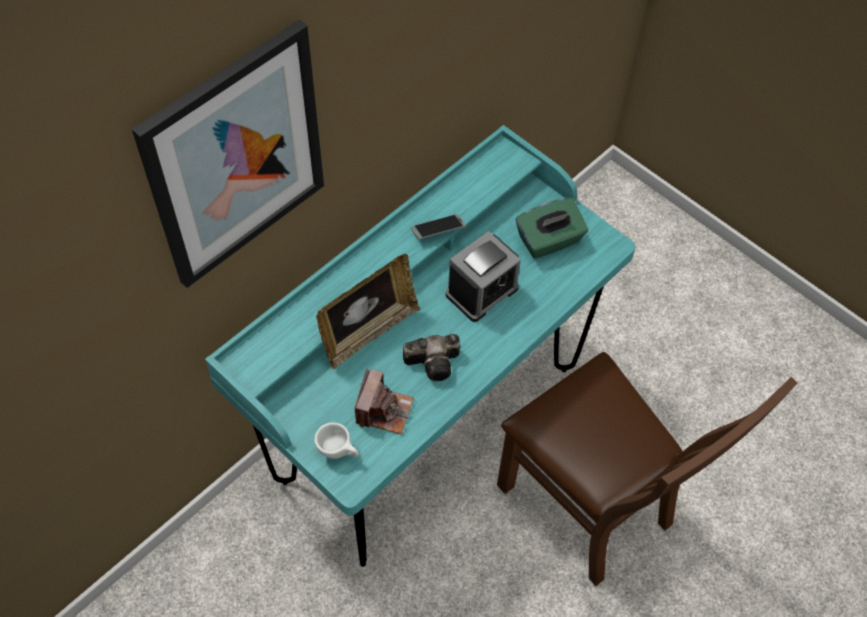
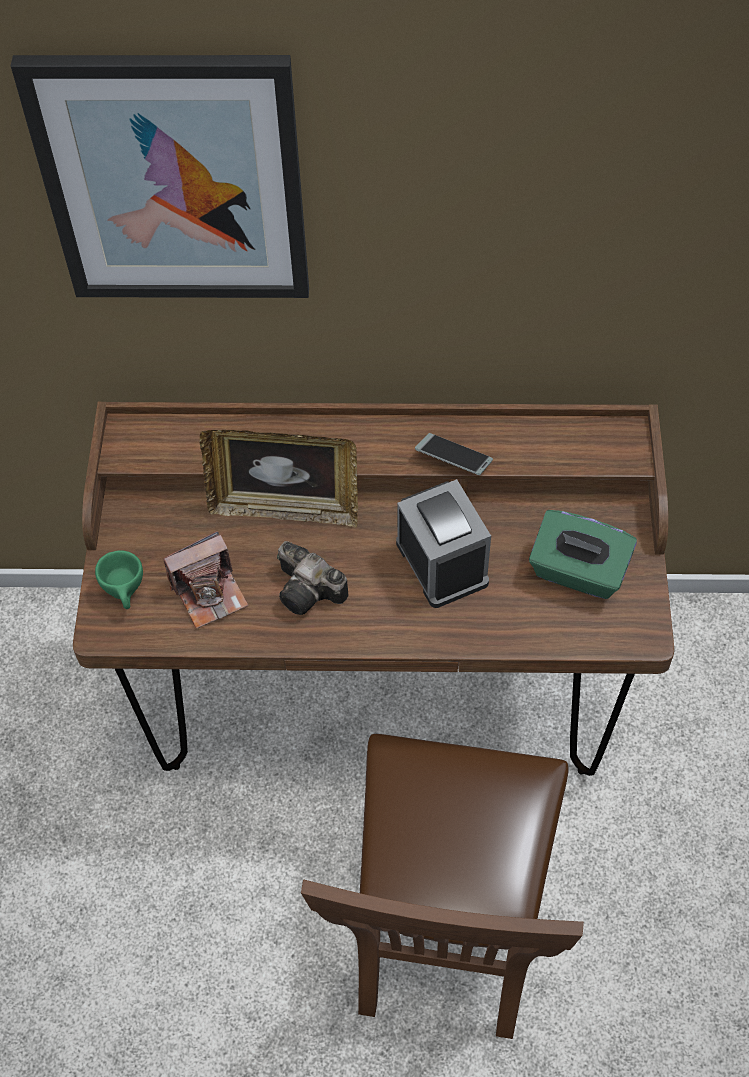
camera: 50 degrees right, 0 degrees up
turquoise desk [205,125,636,567] -> brown desk [73,402,674,776]
white cup [314,423,359,459] -> green cup [95,550,143,609]
alarm clock [446,231,521,322] -> alarm clock turned 120 degrees counterclockwise [396,479,491,608]

